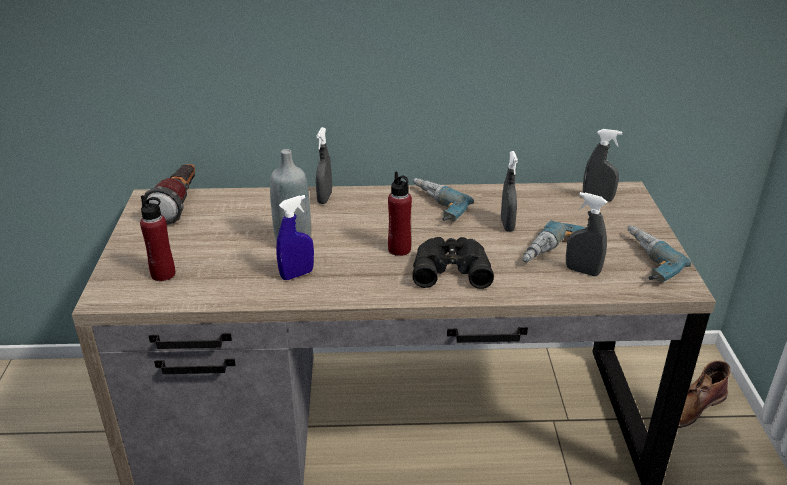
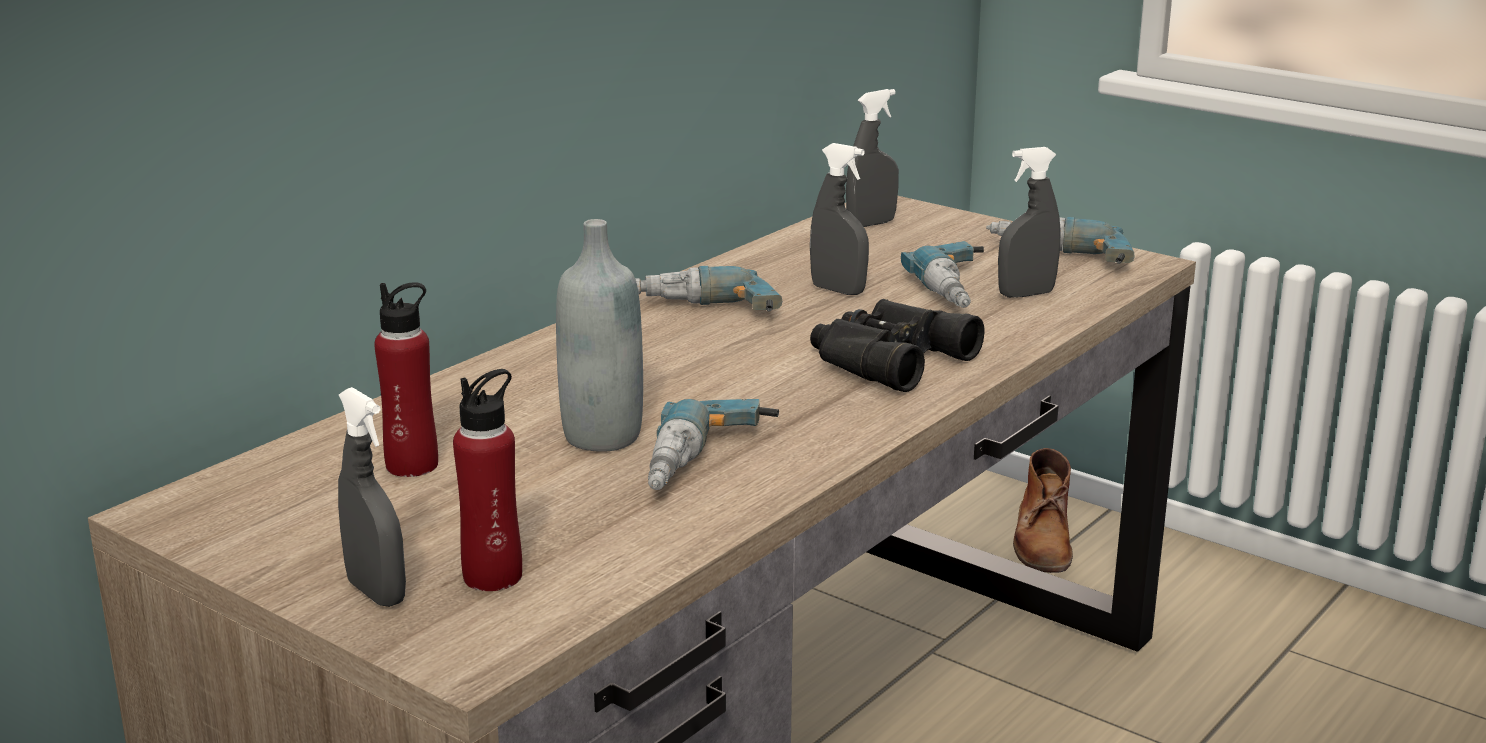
camera: 50 degrees left, 10 degrees down
flashlight [142,164,195,225] -> none
blue spray bottle [276,195,314,280] -> power drill [648,399,779,490]
grey spray bottle [316,127,332,204] -> grey spray bottle moved to [338,387,406,607]
red bottle [388,171,412,256] -> red bottle moved to [374,283,438,477]

